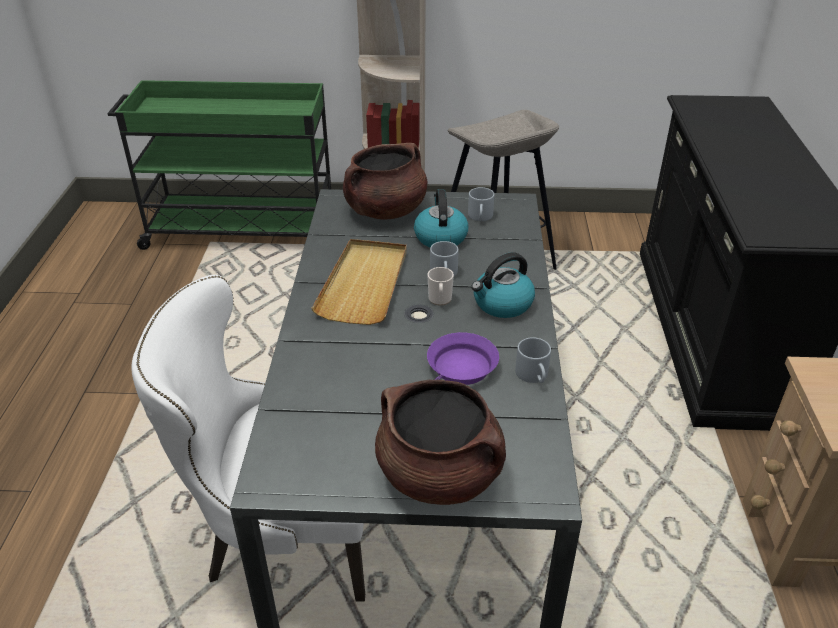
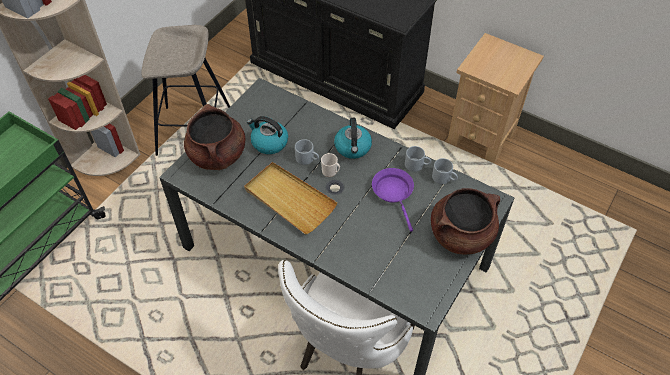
camera: 60 degrees left, 15 degrees up
grey mug [468,187,494,221] -> grey mug moved to [432,158,458,184]

